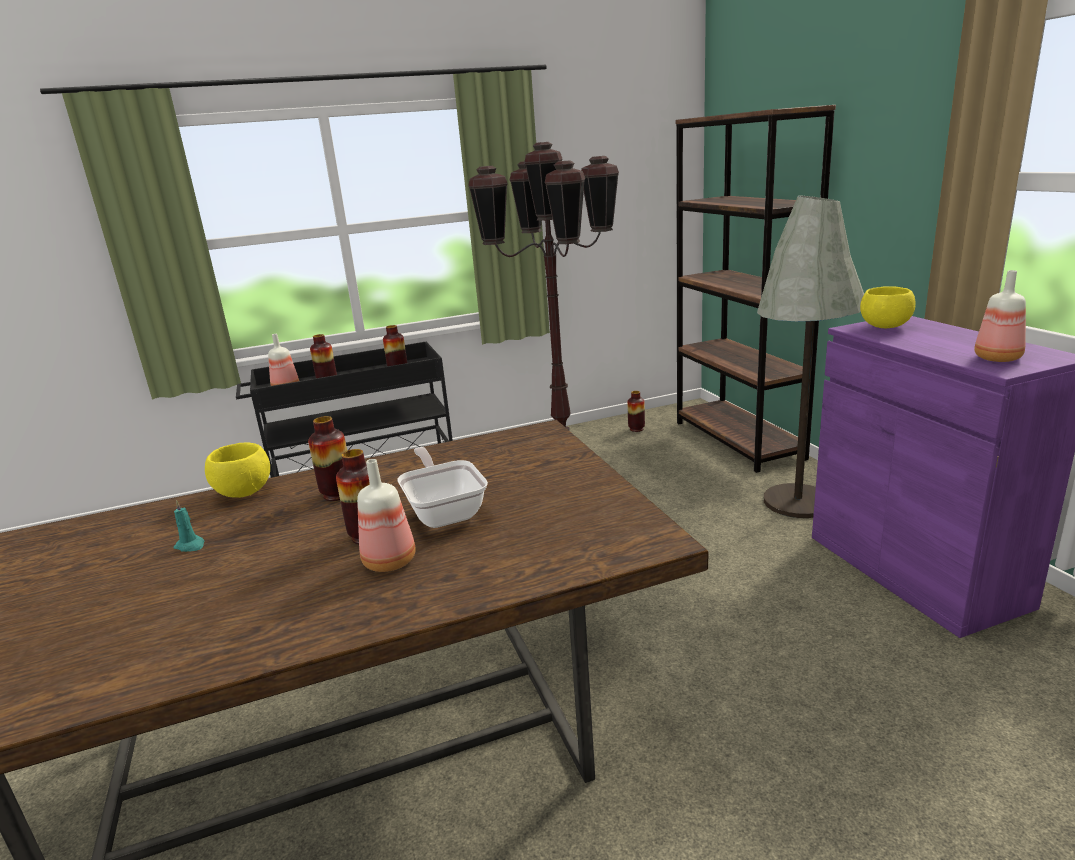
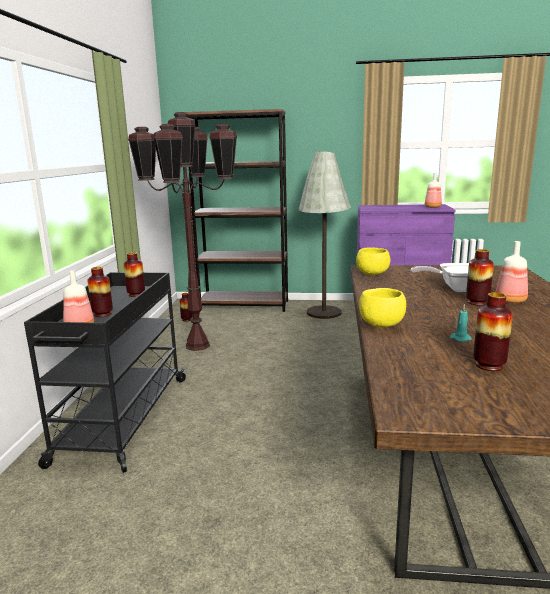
camera: 65 degrees left, 5 degrees down
vase [308,416,347,501] -> vase moved to [473,292,513,371]
yellow bowl [860,286,916,328] -> yellow bowl moved to [356,247,390,275]

